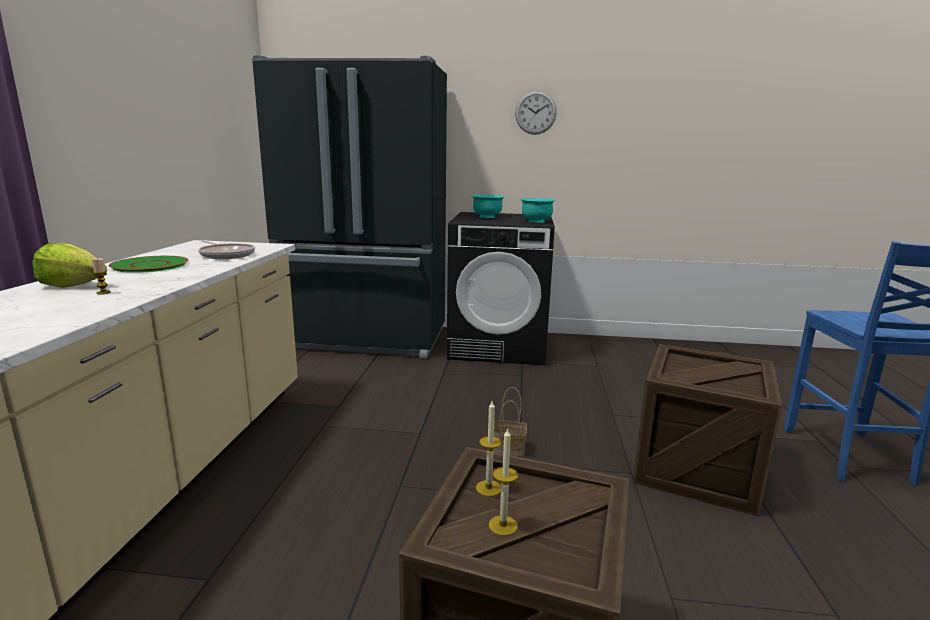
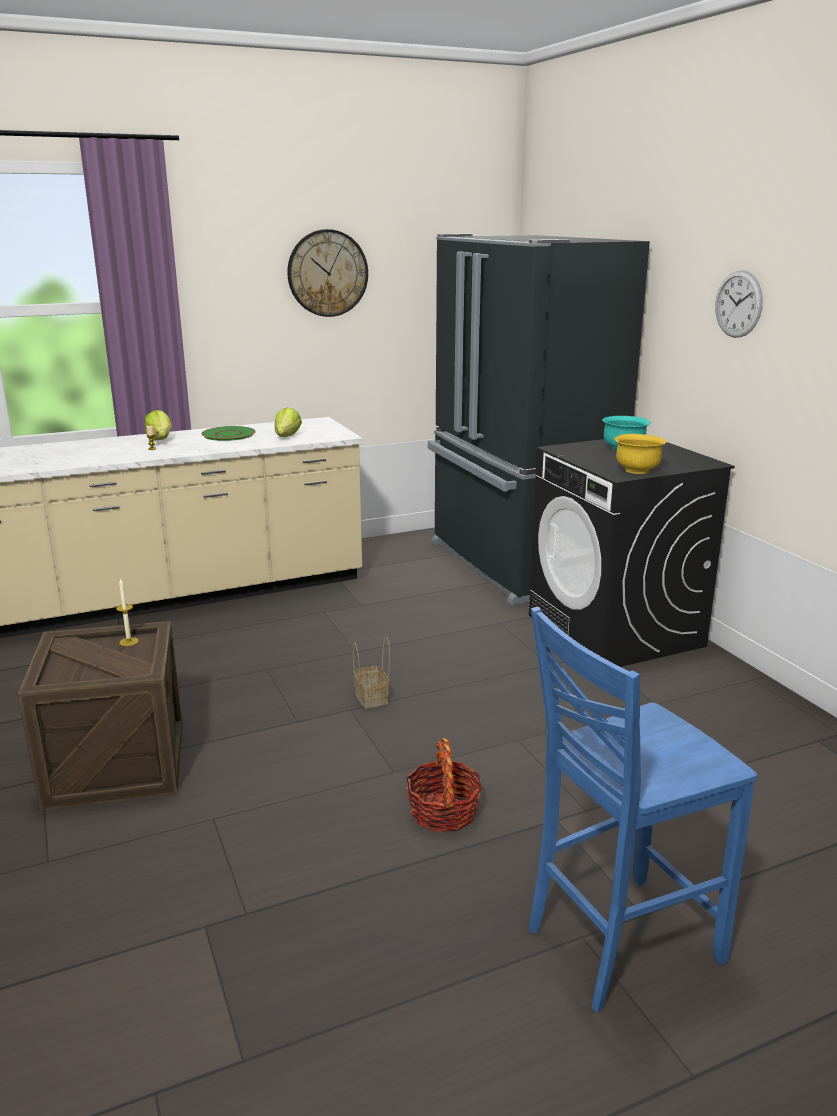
camera: 60 degrees right, 5 degrees up
frying pan [198,240,255,259] -> lettuce [275,407,302,437]
candle [489,428,518,536] -> none
turquoise bowl [520,198,555,223] -> yellow bowl [615,434,667,474]
crate [633,344,782,517] -> basket [406,738,482,832]
none -> wall clock [287,229,368,317]

